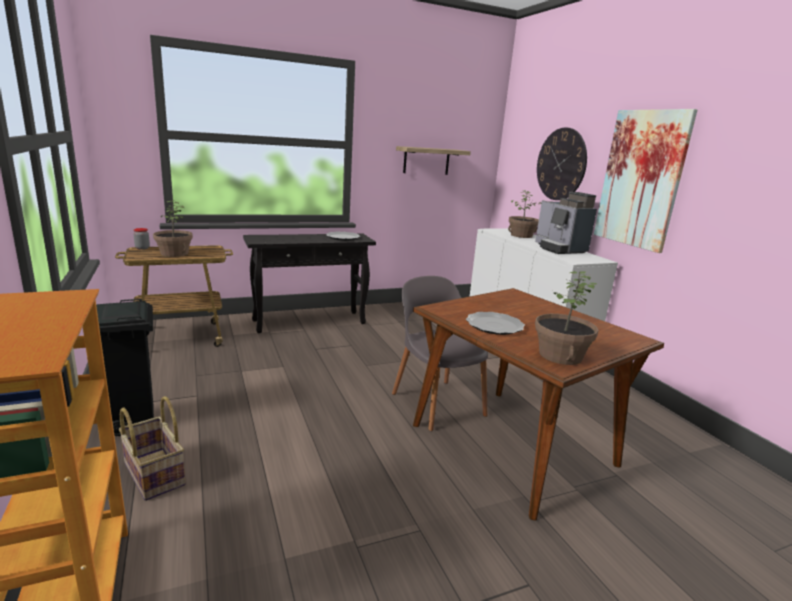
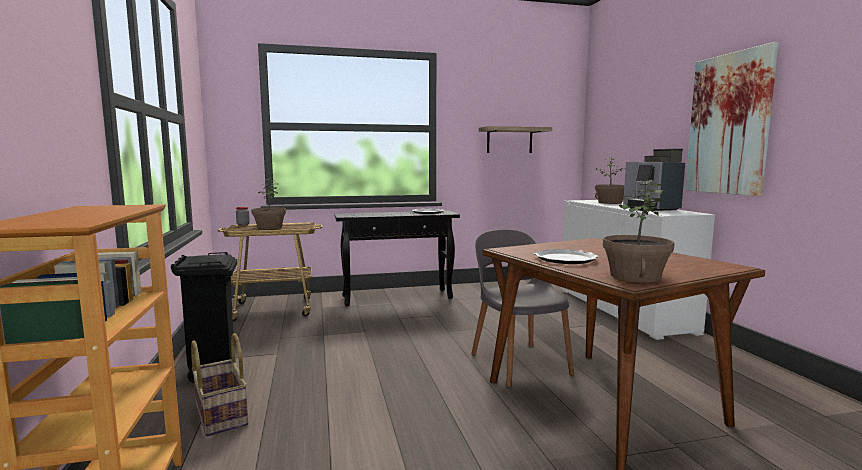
camera: 10 degrees right, 10 degrees down
wall clock [537,127,587,200] -> none

